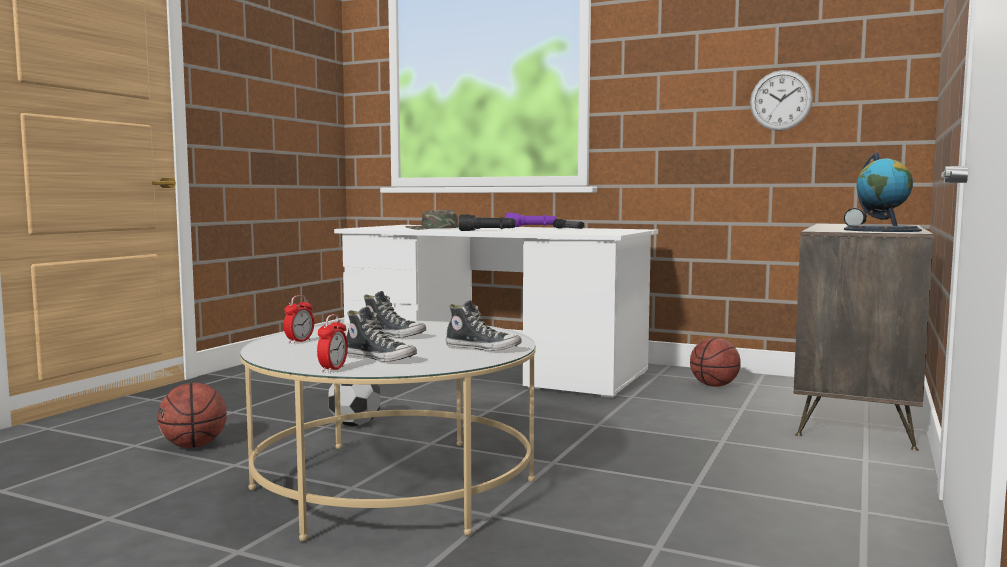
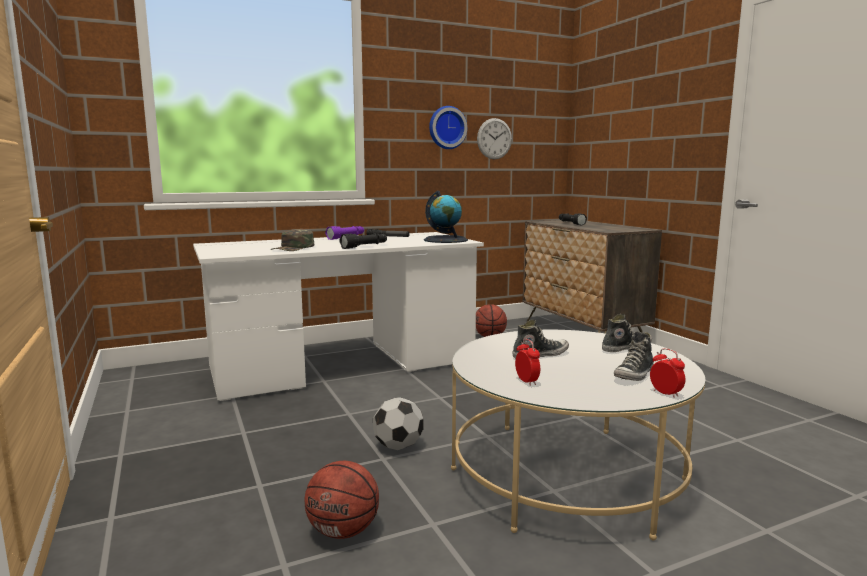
camera: 50 degrees left, 5 degrees up
shoe [346,307,417,362] -> shoe turned 150 degrees clockwise [614,331,654,381]
globe [844,153,922,232] -> globe moved to [424,191,468,243]
none -> wall clock [429,106,467,149]

